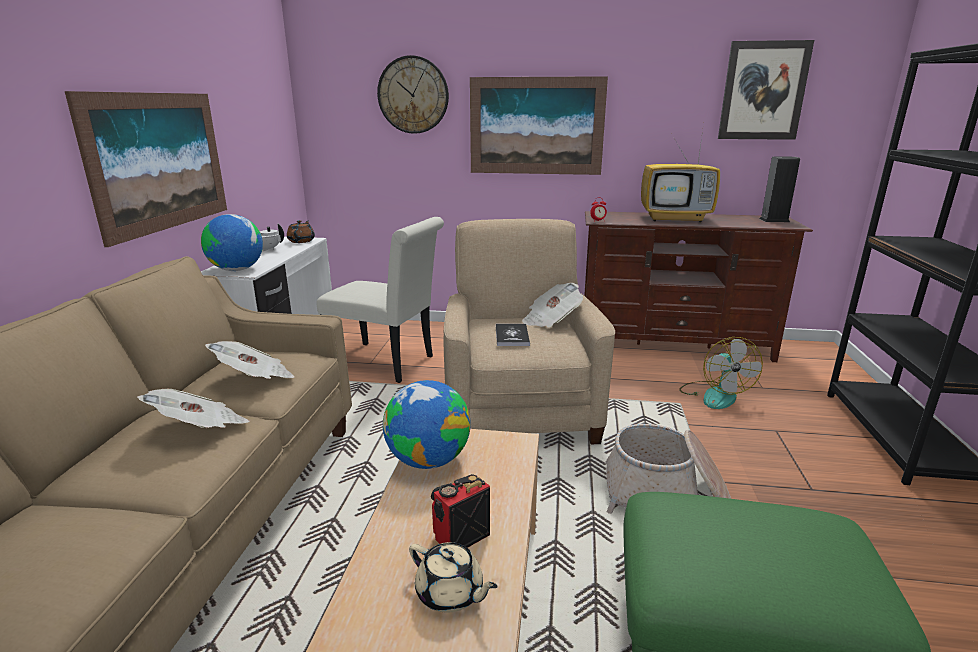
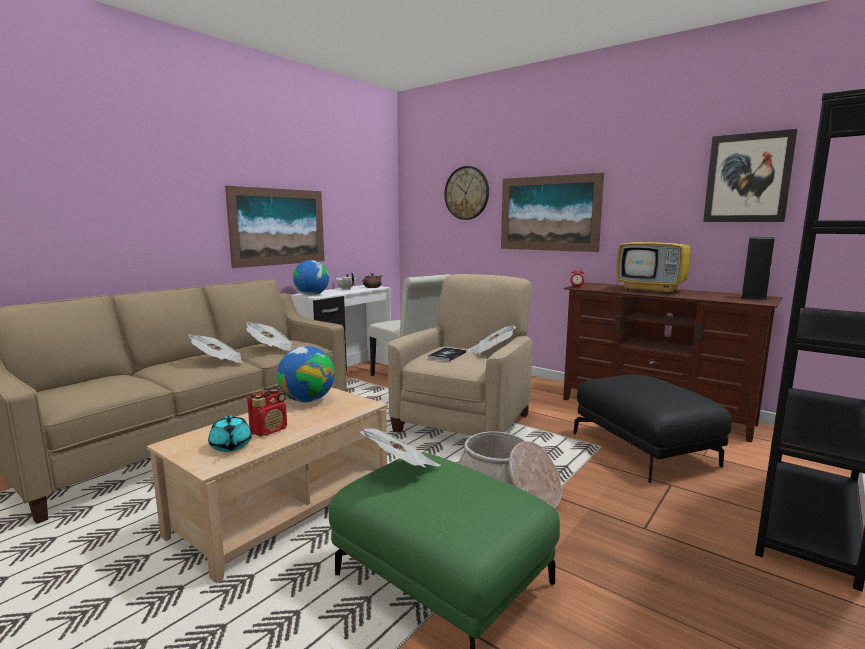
camera: 30 degrees right, 10 degrees down
beige teapot [409,542,498,612] -> turquoise teapot [208,415,252,452]
radio [431,474,490,548] -> radio turned 135 degrees clockwise [247,388,287,437]
fan [679,337,763,409] -> black ottoman [574,374,732,483]
none -> newspaper [359,428,441,468]

